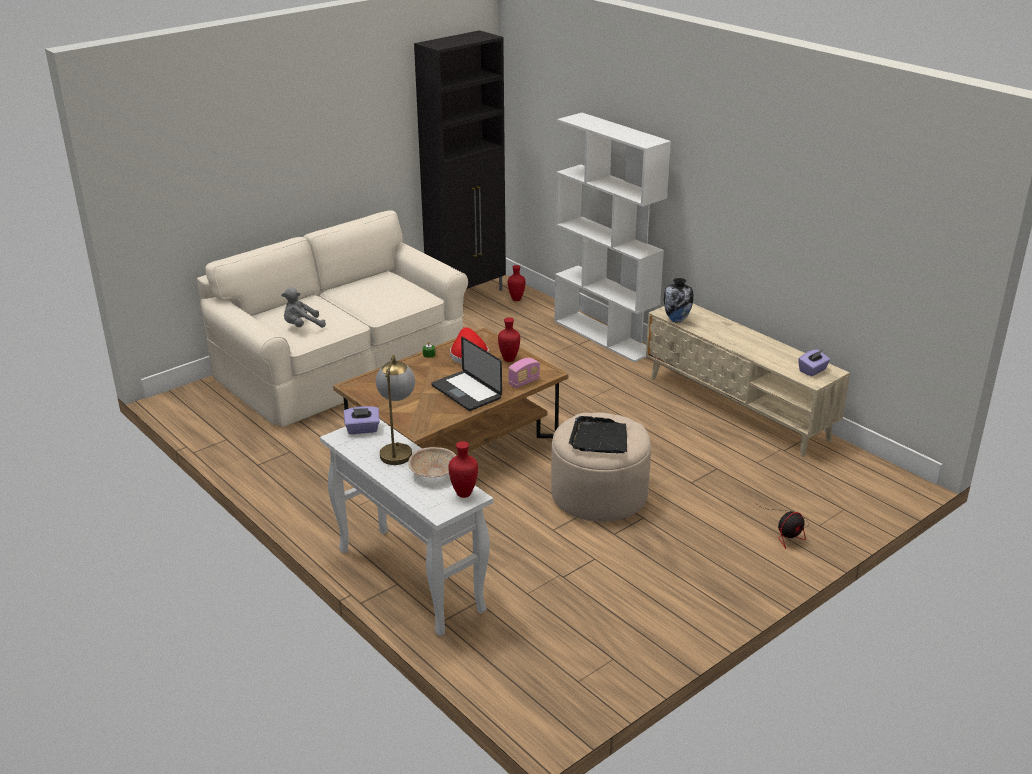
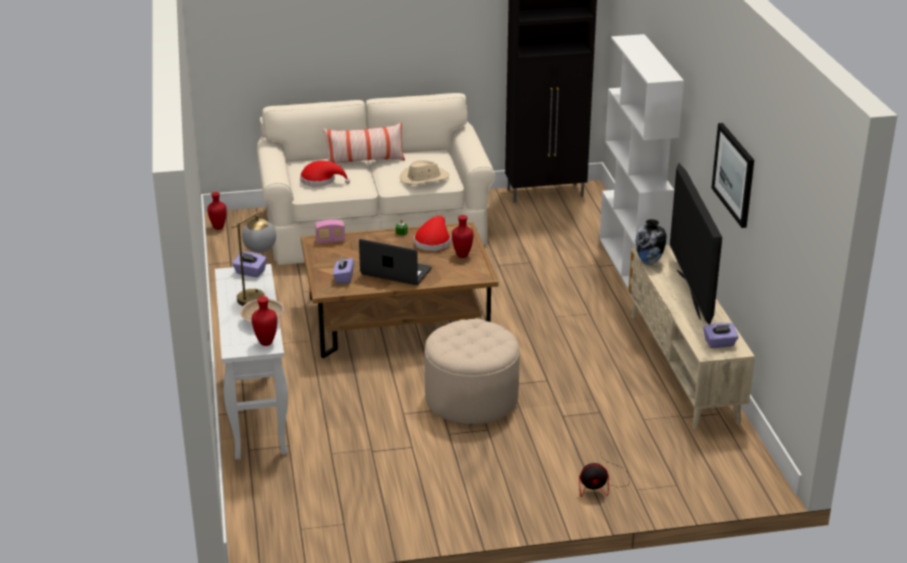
camera: 30 degrees right, 0 degrees up
grey plush toy [281,287,326,328] -> red hat [300,161,350,187]
laptop [431,337,502,411] -> laptop turned 120 degrees clockwise [359,239,432,285]
red vase [508,265,525,301] -> red vase moved to [207,192,227,230]
radio [508,358,540,388] -> radio moved to [315,219,345,243]
black tray [569,416,627,453] -> none
none -> pillow [323,123,405,164]
none -> purple tissue box [333,255,354,284]
none -> beige hat [400,160,449,185]
none -> television [670,163,722,325]
none -> picture [712,123,754,228]

